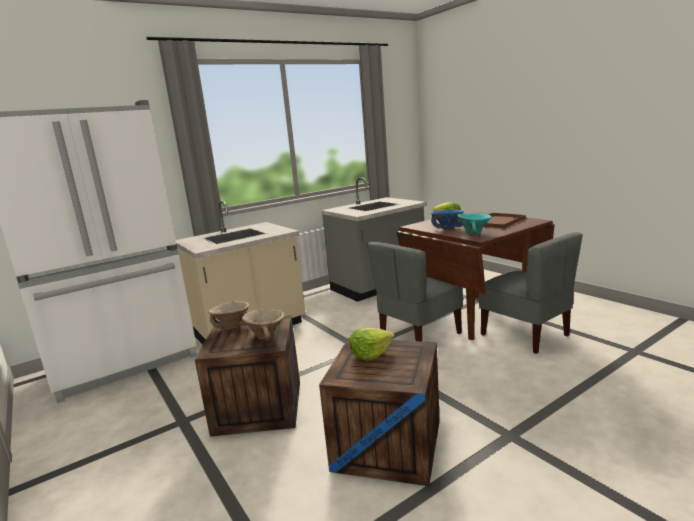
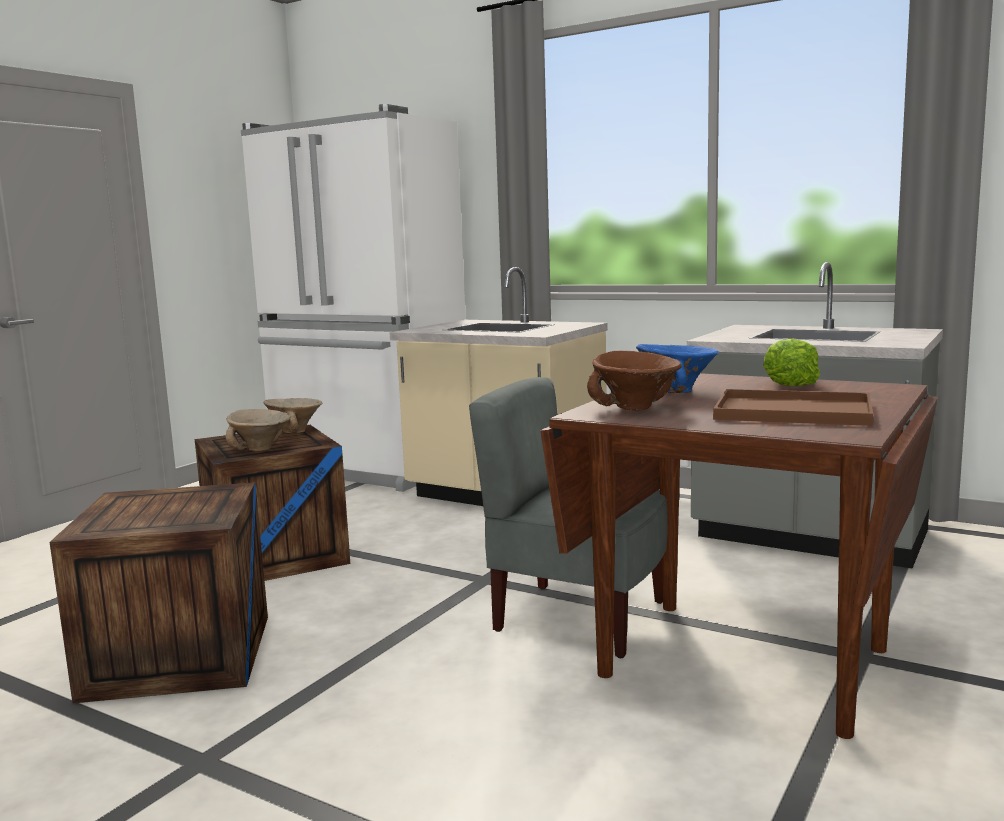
camera: 65 degrees right, 5 degrees down
lettuce [349,328,394,361] -> none
turquoise bowl [457,213,492,235] -> brown bowl [587,351,682,411]
grey chair [479,232,582,354] -> none

